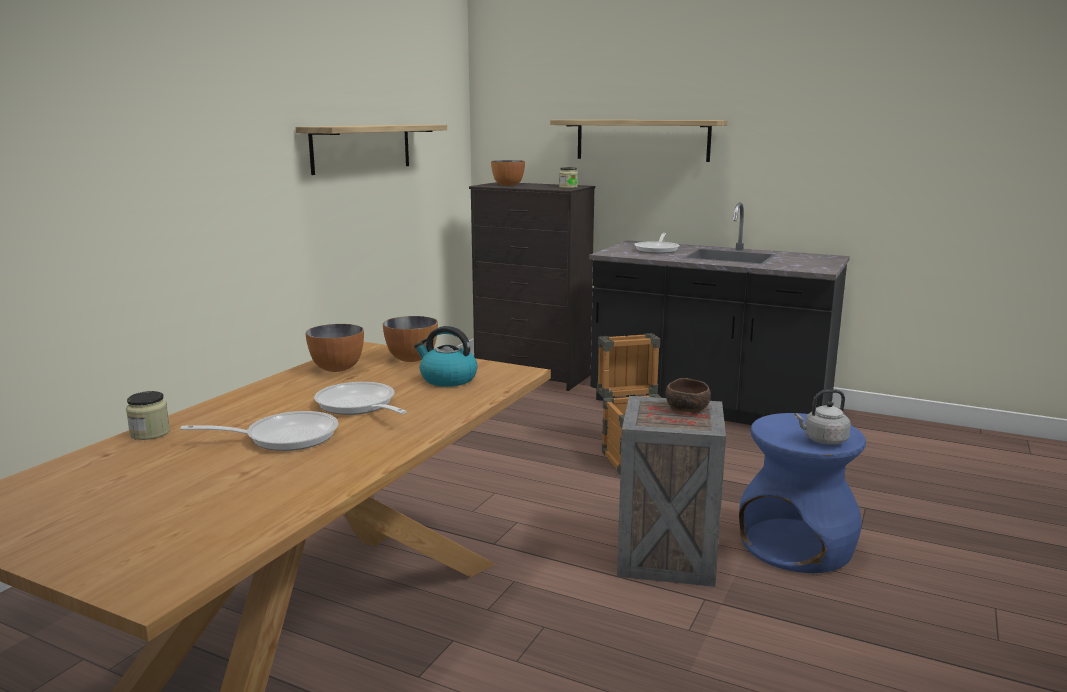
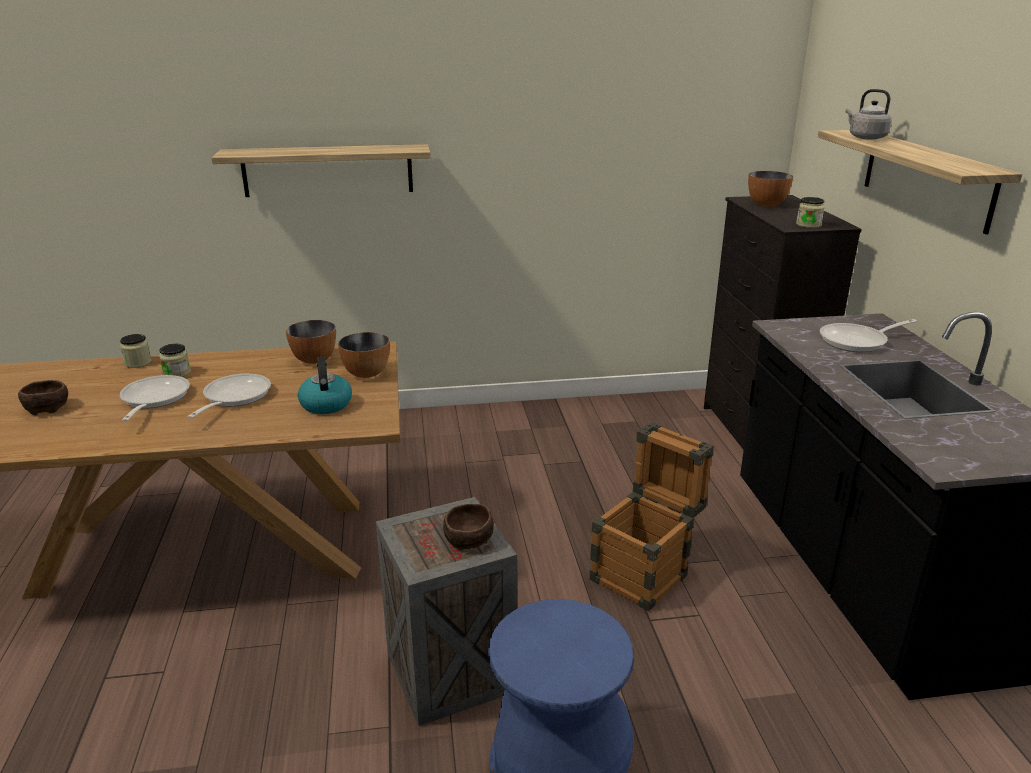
camera: 55 degrees right, 10 degrees up
frying pan [181,411,338,451] -> frying pan turned 135 degrees counterclockwise [120,375,190,421]
shelf [296,125,447,175] -> shelf moved to [211,144,431,197]
grey kettle [794,389,851,445] -> grey kettle moved to [845,89,891,140]
none -> brown bowl [18,380,68,415]
none -> jar [159,344,191,377]

